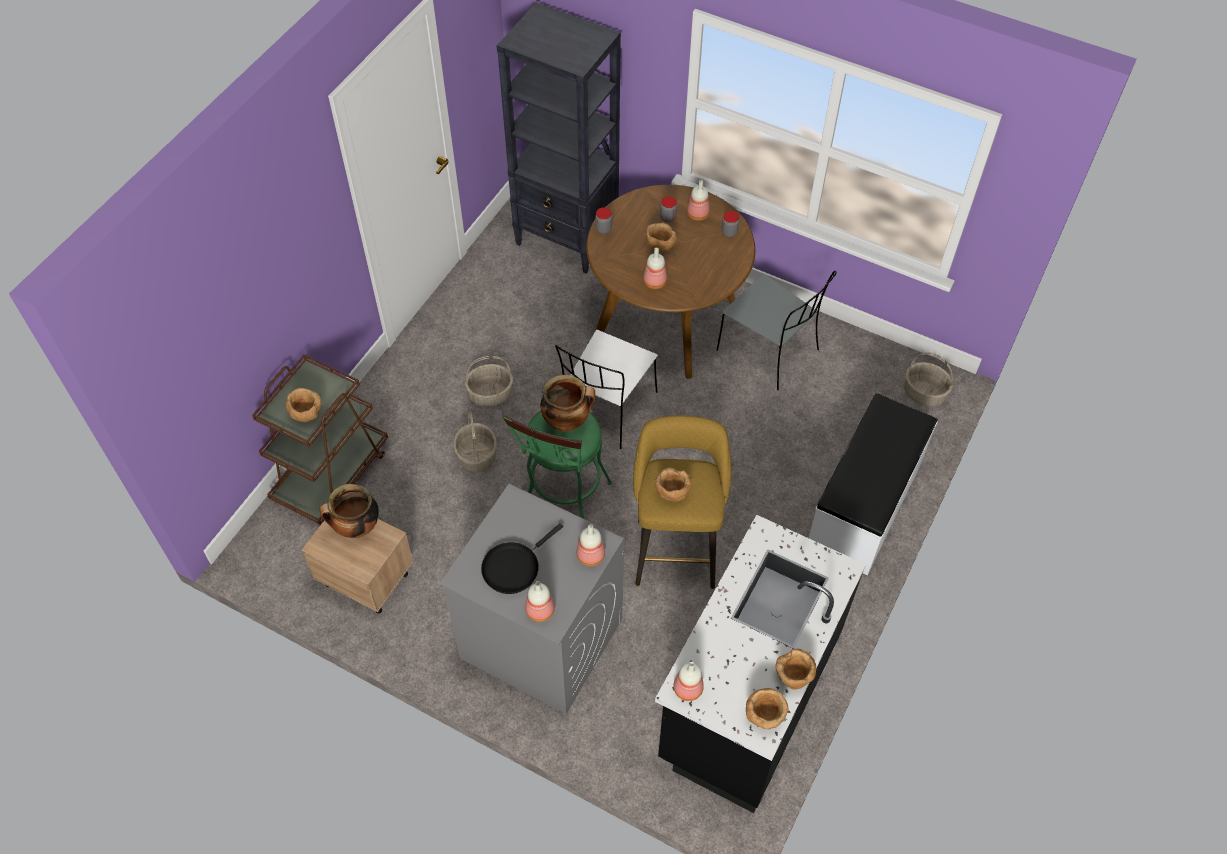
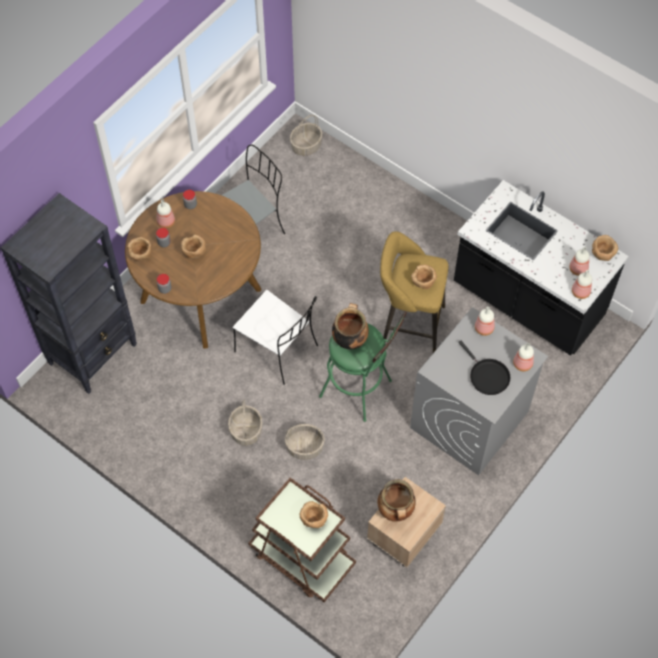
camera: 80 degrees left, 5 degrees up
bottle [643,248,667,289] -> bottle moved to [569,247,589,276]
brown bowl [776,649,816,690] -> brown bowl moved to [127,237,152,262]
white bench [809,393,938,575] -> none

